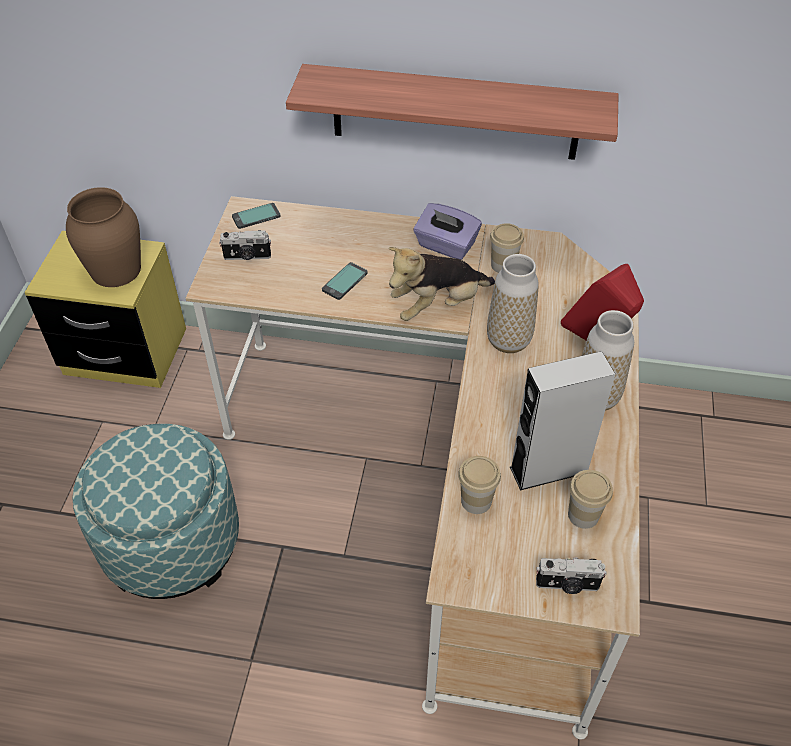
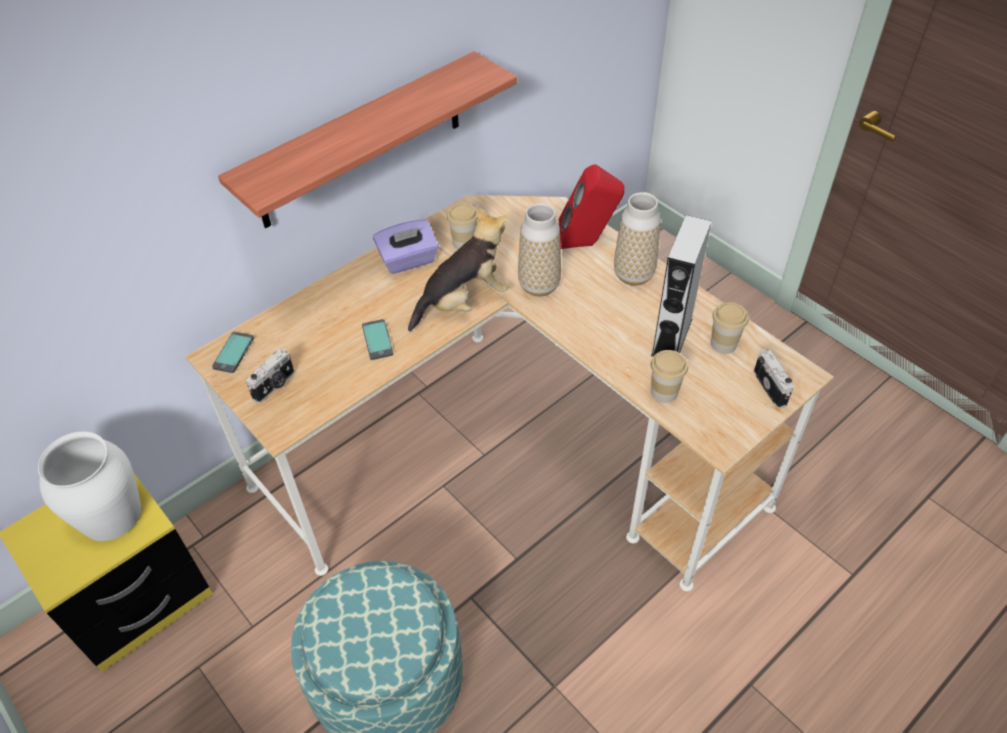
camera: 50 degrees left, 0 degrees up
brown vase [66,187,141,287] -> white vase [38,431,141,541]
plush toy [389,247,495,321] -> plush toy turned 135 degrees counterclockwise [408,207,508,332]
camera [536,557,607,594] -> camera turned 60 degrees counterclockwise [754,349,794,408]

